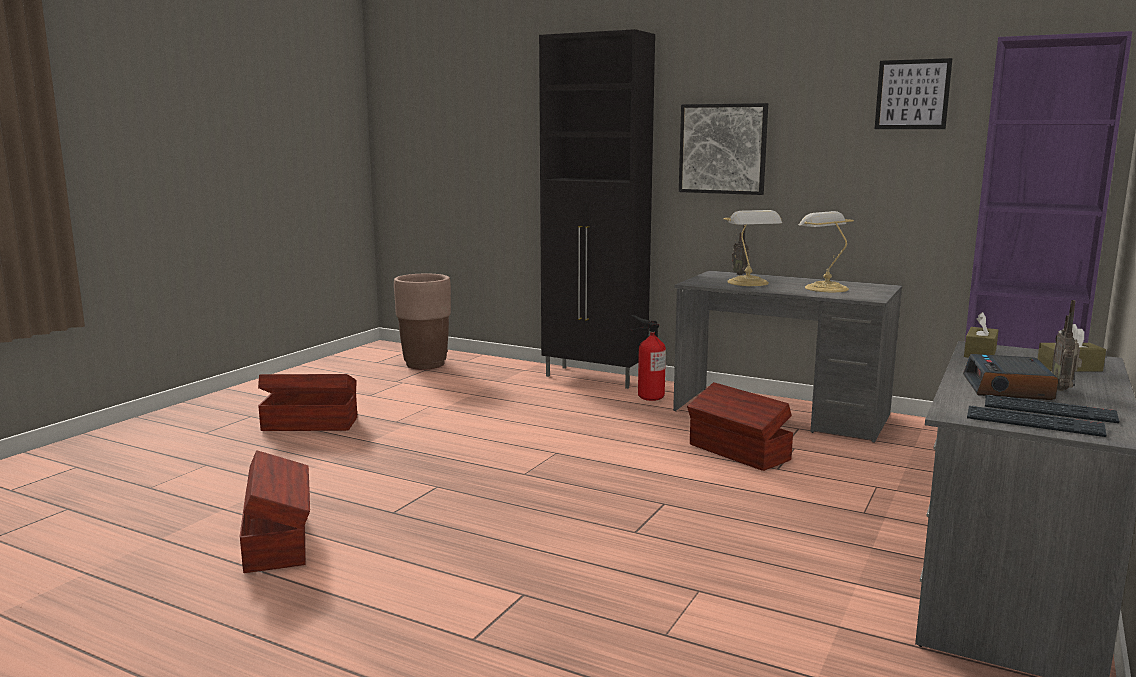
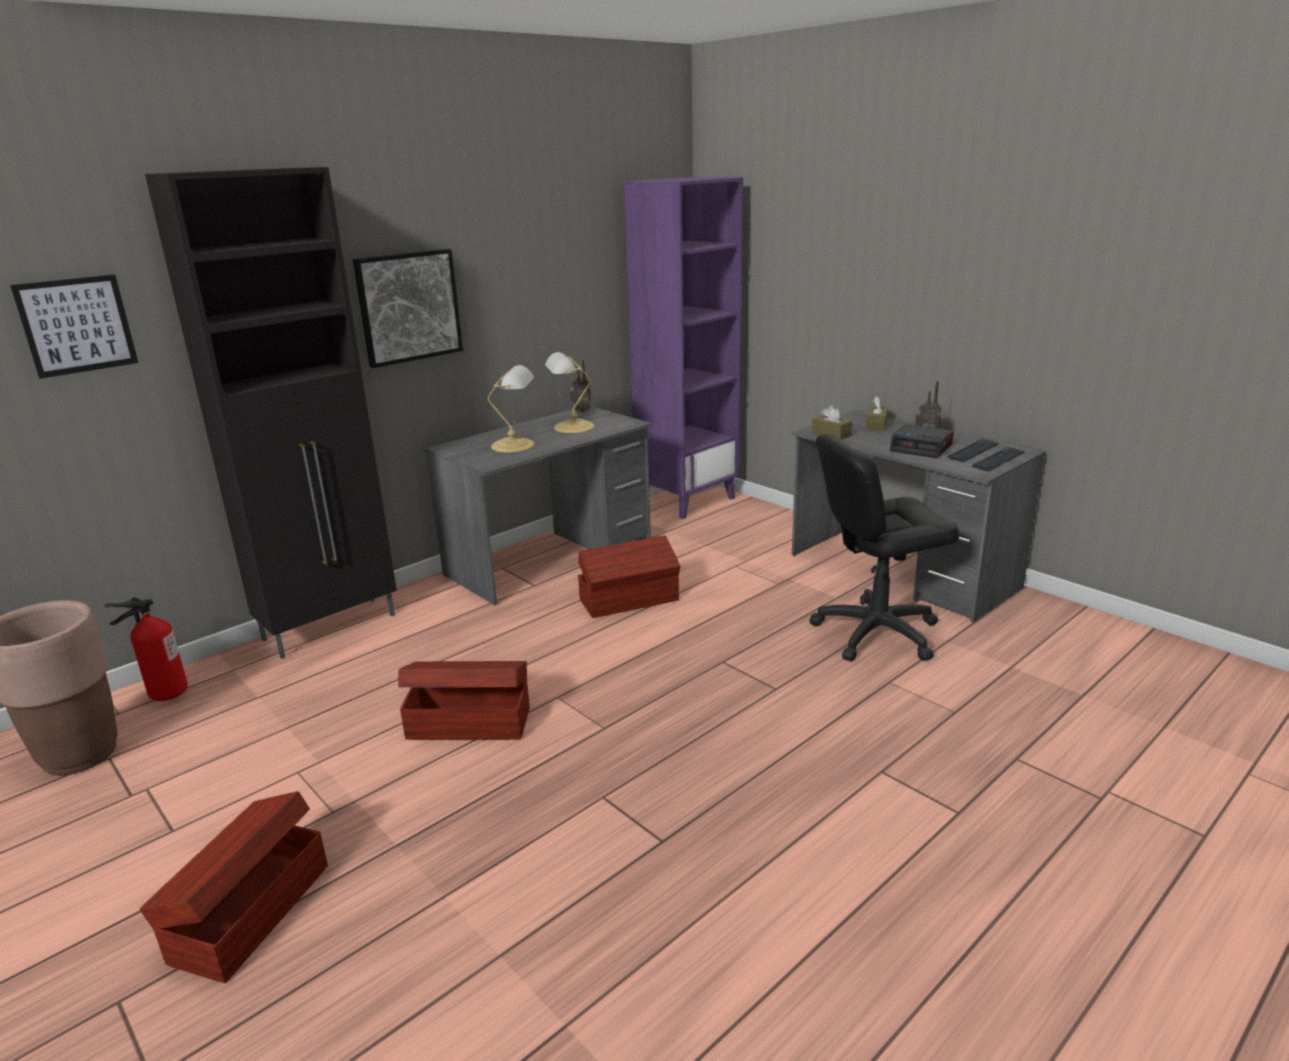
camera: 70 degrees left, 10 degrees up
brown storage box [240,450,310,573] -> brown storage box moved to [398,661,530,740]
fire extinguisher [631,315,666,401] -> fire extinguisher moved to [104,597,188,701]
radio [732,225,751,275] -> radio moved to [570,360,592,412]
picture [875,58,953,129] -> picture moved to [10,274,138,379]
none -> black office chair [809,434,959,661]

